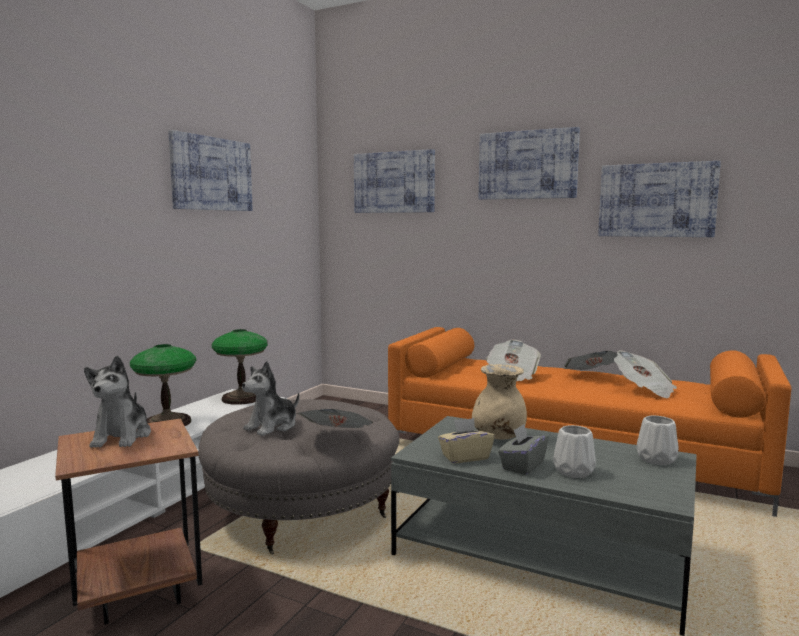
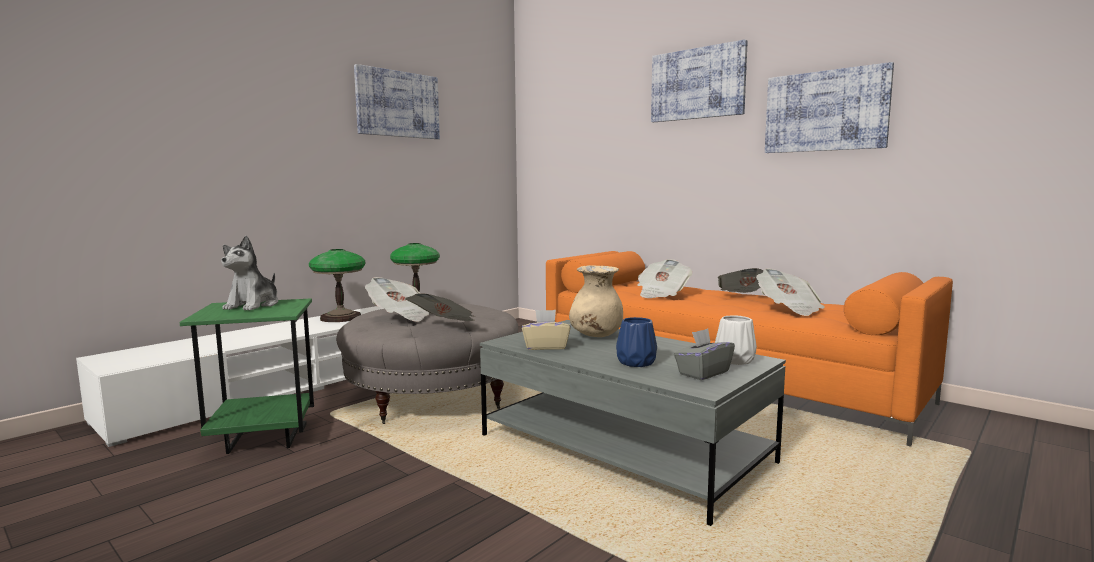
camera: 15 degrees right, 0 degrees up
brown side table [55,419,202,625] -> green side table [180,299,314,454]
plush toy [242,361,299,436] -> newspaper [365,277,429,322]
picture [354,149,435,213] -> none
grey tissue box [498,424,548,475] -> grey tissue box moved to [674,328,735,380]
white vase [553,425,596,478] -> blue vase [616,317,657,367]

